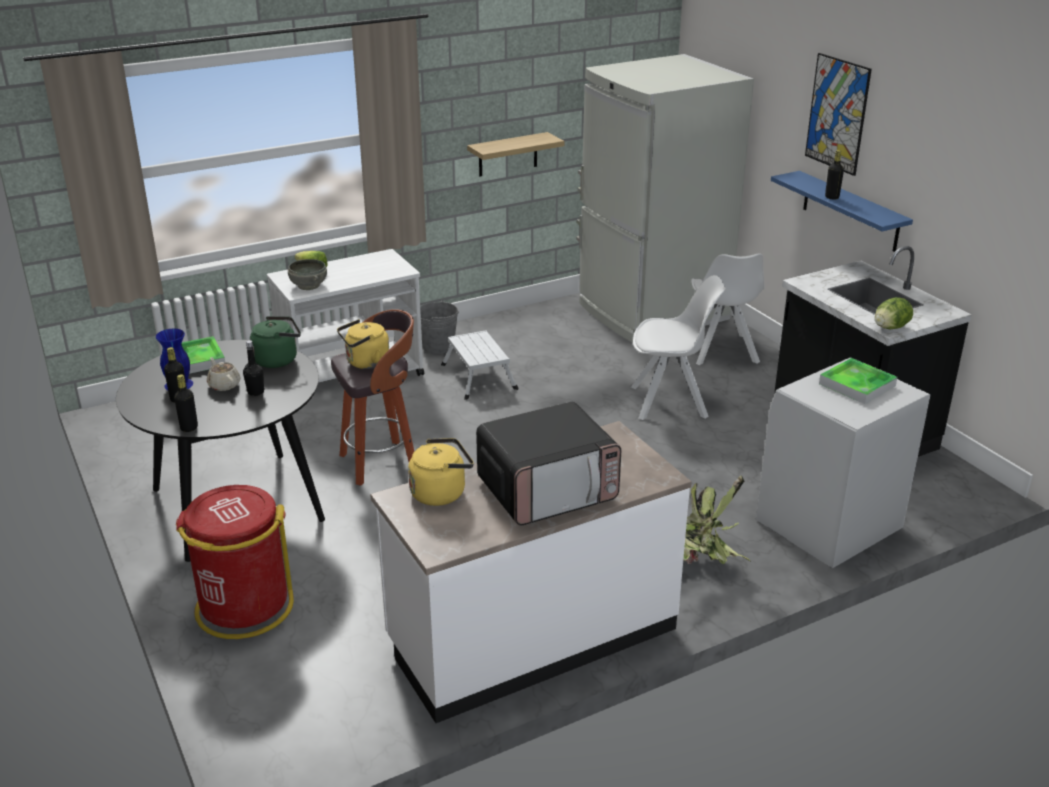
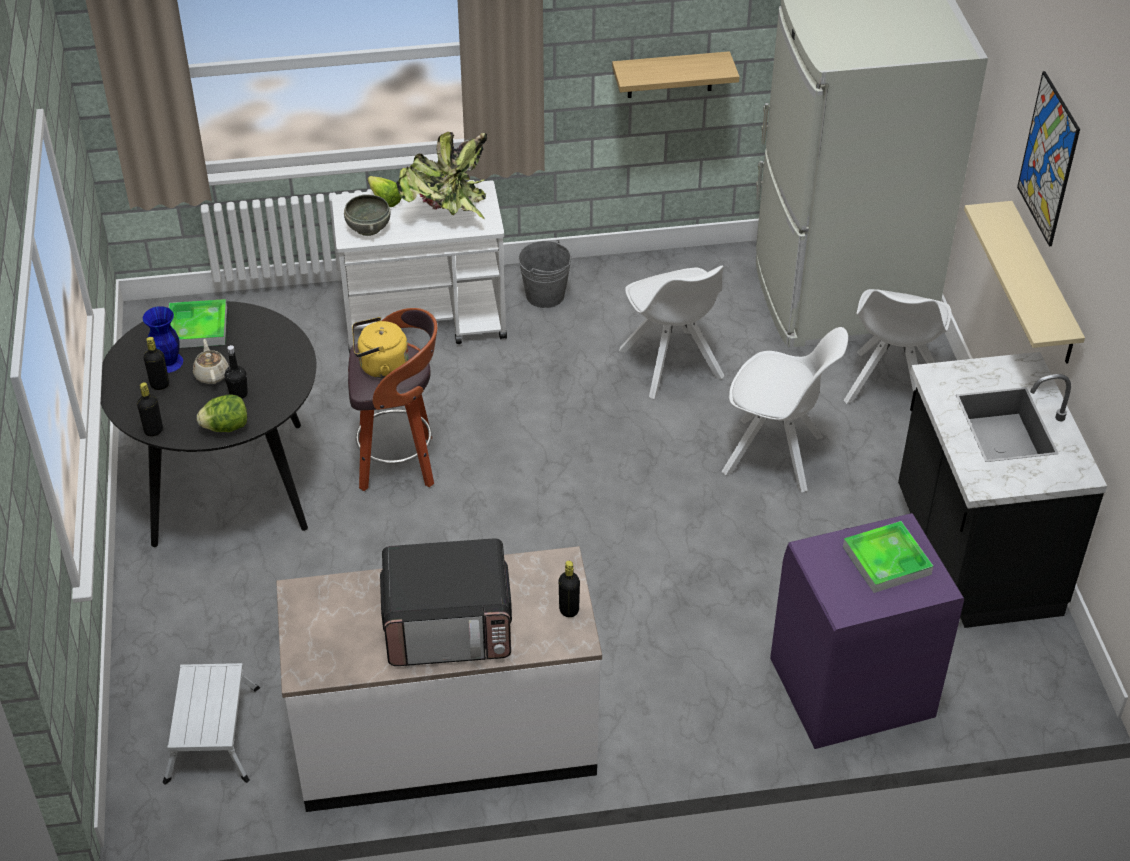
camera: 20 degrees right, 15 degrees up
red trash can [176,485,294,639] -> none
green kettle [250,316,301,368] -> none
yellow kettle [408,438,474,506] -> none
white step ladder [441,330,519,400] -> white step ladder moved to [163,663,260,785]
potted plant [683,475,750,564] -> potted plant moved to [396,132,487,219]
white washing machine [756,357,931,569] -> purple washing machine [770,513,964,749]
blue shelf [771,171,913,252] -> beige shelf [964,201,1085,364]
black bottle [825,150,844,200] -> black bottle moved to [559,561,580,617]
lettuce [875,297,913,329] -> lettuce moved to [197,394,247,432]
none -> white chair [619,266,725,399]

